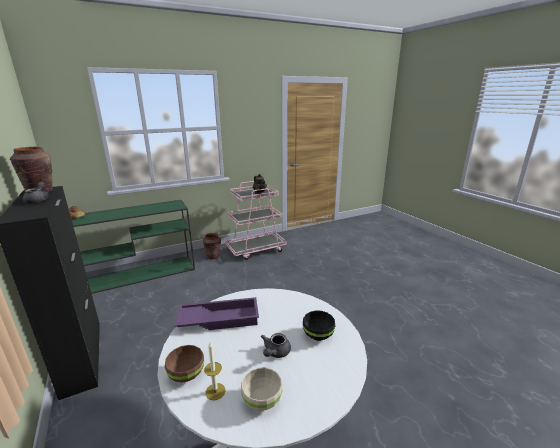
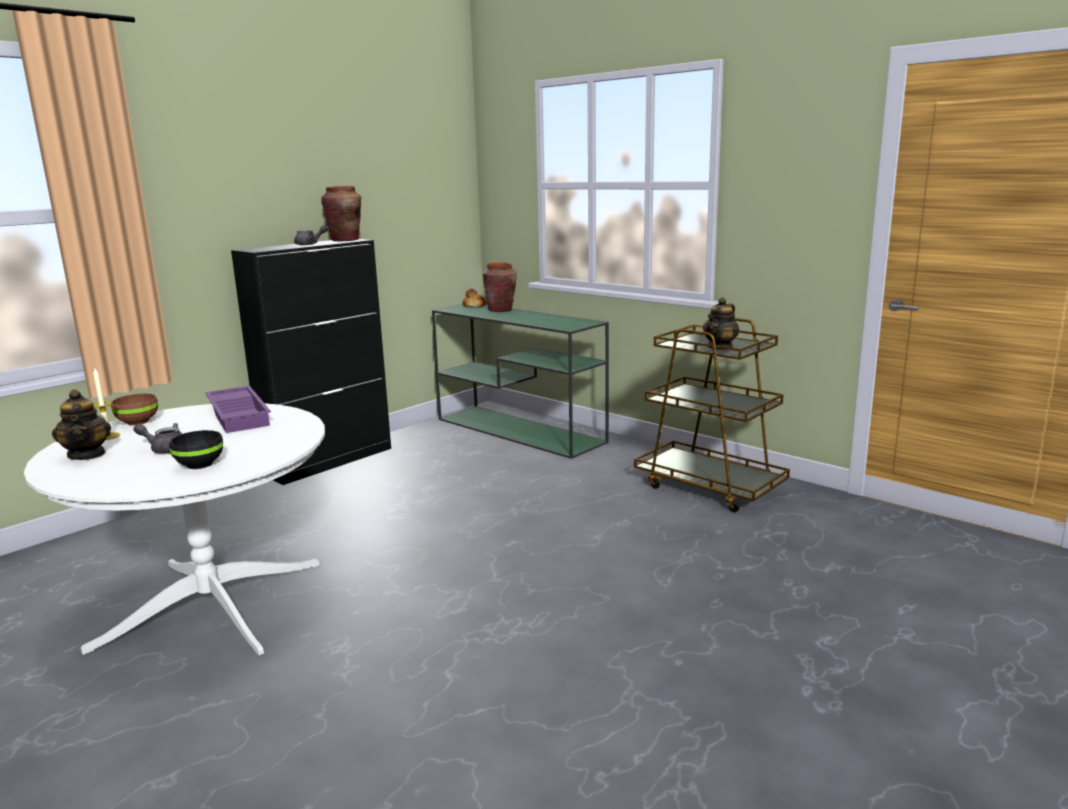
camera: 70 degrees right, 5 degrees down
brown vase [203,233,221,259] -> brown vase moved to [482,263,517,312]
pink cart [225,181,287,260] -> brown cart [634,318,790,512]
beige bowl [241,367,283,411] -> teapot [52,389,111,460]

